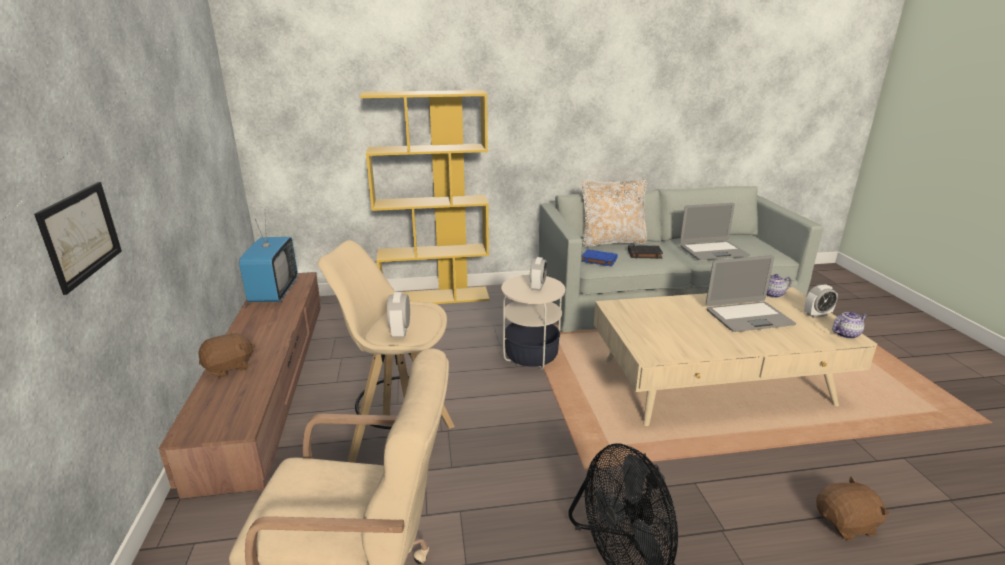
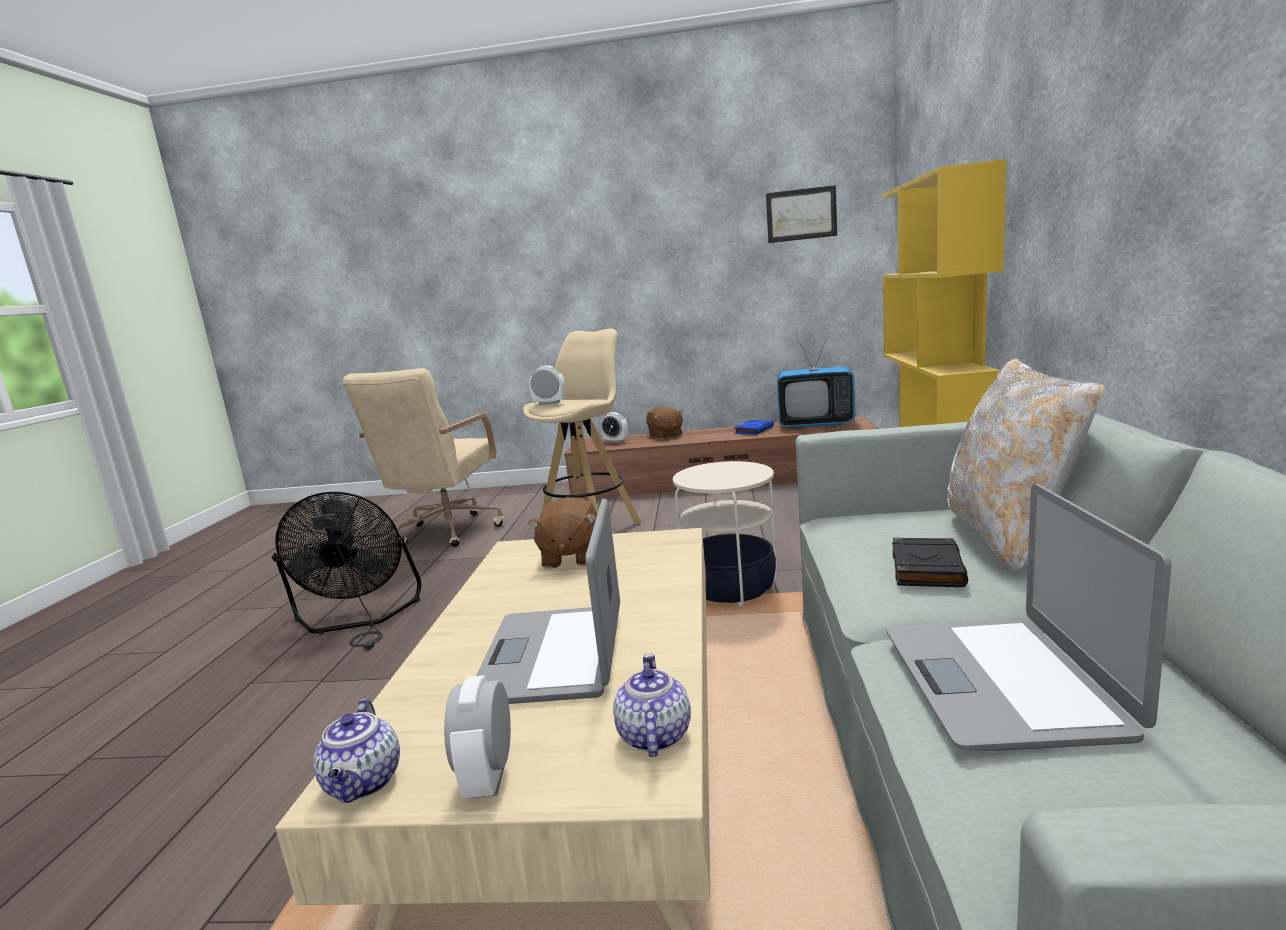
camera: 105 degrees right, 10 degrees down
picture [34,182,122,295] -> picture moved to [766,185,837,243]
alarm clock [530,257,547,291] -> alarm clock moved to [601,412,628,443]
blue book [581,249,618,267] -> blue book moved to [734,420,774,435]
brown plush toy [816,476,890,541] -> brown plush toy moved to [528,497,597,568]

